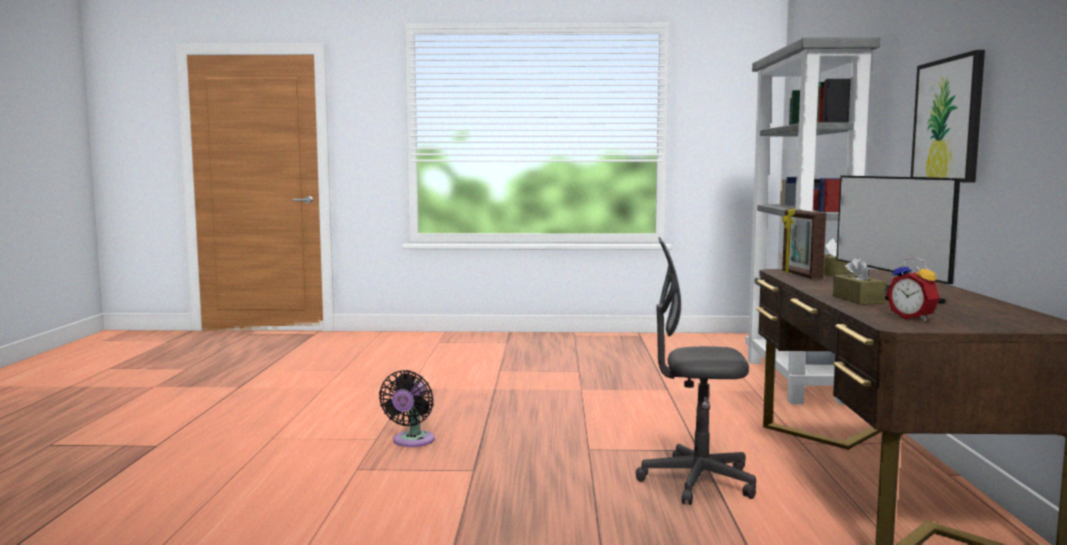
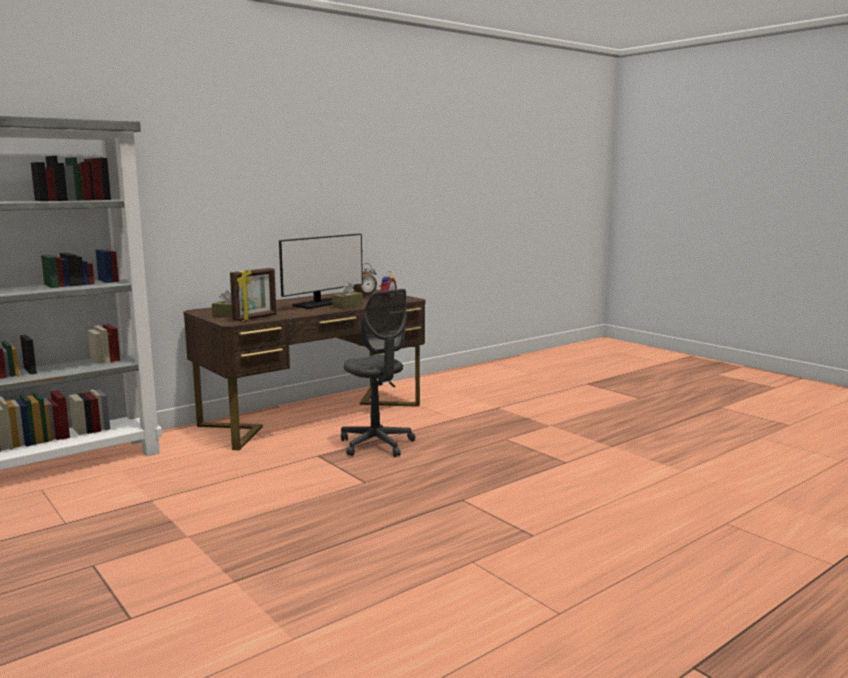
camera: 130 degrees left, 5 degrees up
black fan [379,370,435,447] -> none
picture [911,50,985,183] -> none
none -> alarm clock [353,263,377,295]

